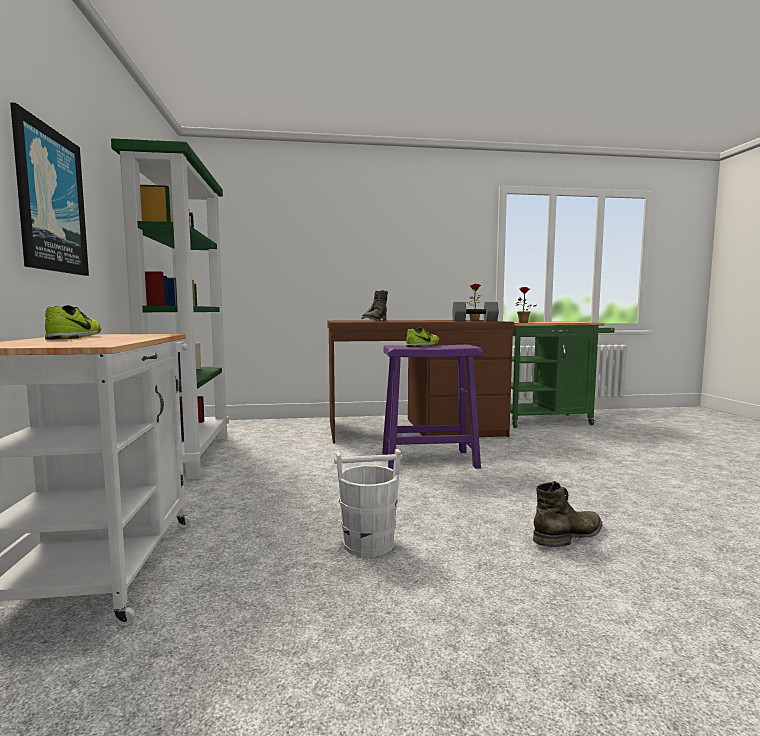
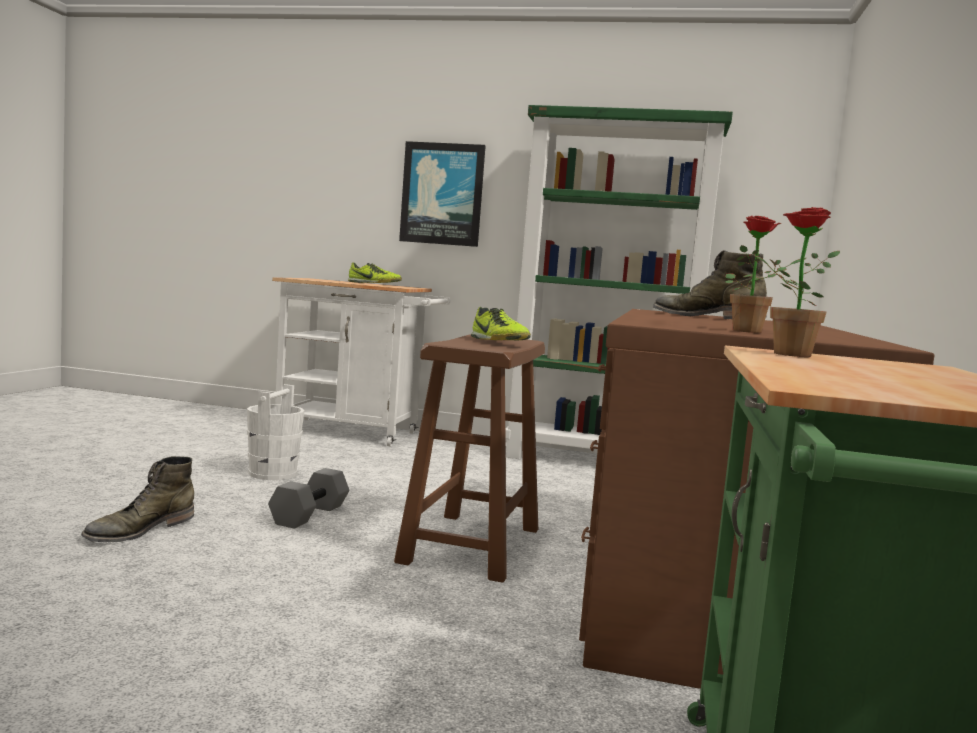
camera: 110 degrees right, 0 degrees up
purple stool [382,345,483,469] -> brown stool [394,334,545,583]
grey dumbbell [452,302,499,321] -> grey dumbbell moved to [268,468,349,528]
green boot [533,481,602,547] -> green boot turned 45 degrees clockwise [81,456,194,542]

